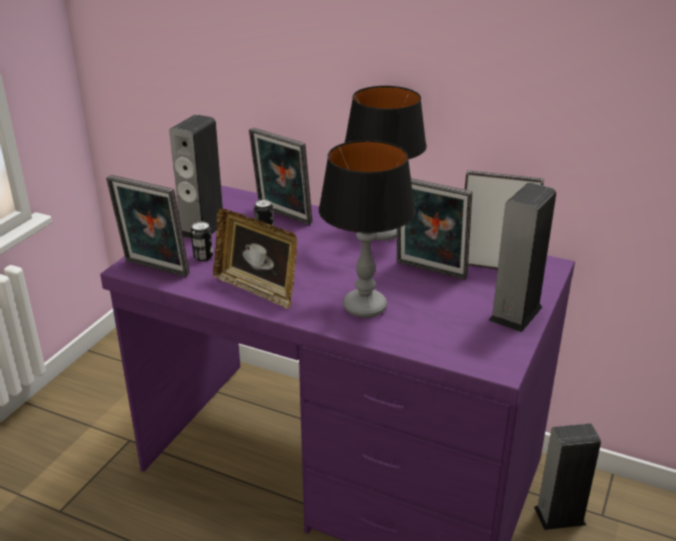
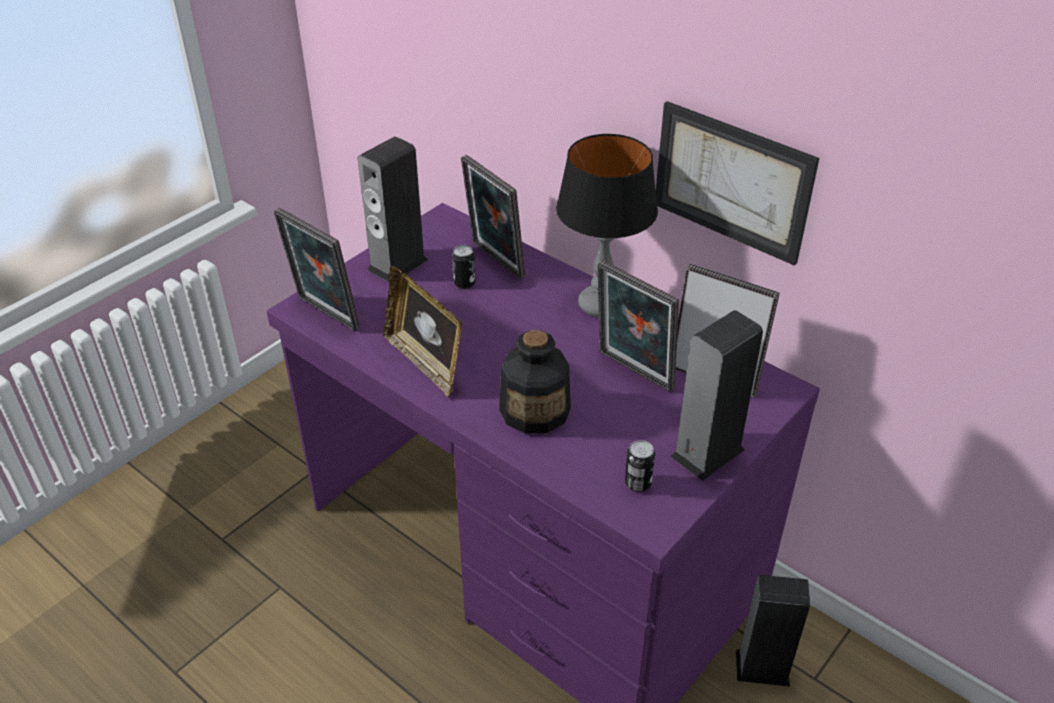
camera: 15 degrees right, 10 degrees up
can [191,221,213,261] -> can moved to [625,440,655,492]
table lamp [319,140,415,318] -> bottle [499,330,571,434]
none -> picture [656,101,819,266]

